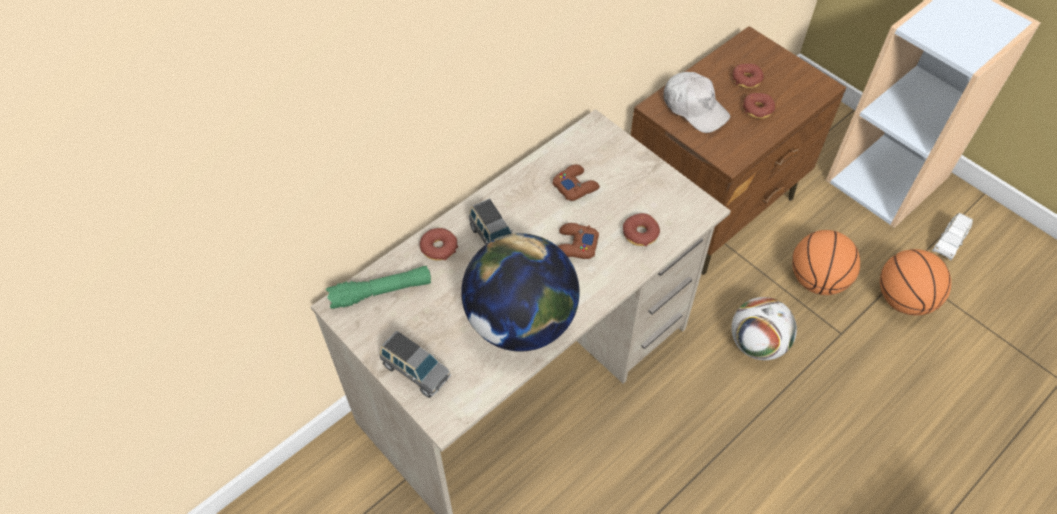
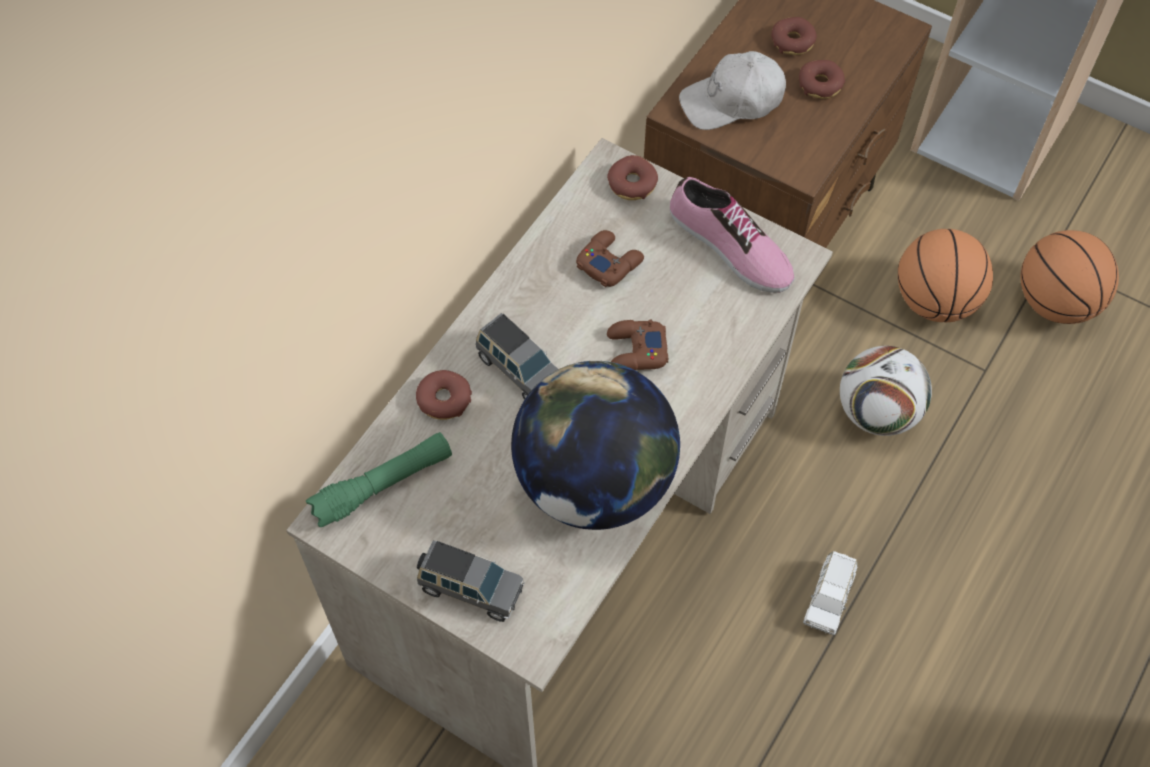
camera: 15 degrees left, 5 degrees up
donut [623,213,660,246] -> donut moved to [607,155,658,200]
white cap [664,72,731,133] -> white cap turned 135 degrees clockwise [679,51,786,130]
white toy car [932,213,973,260] -> white toy car moved to [803,551,858,635]
none -> shoe [670,177,795,293]

